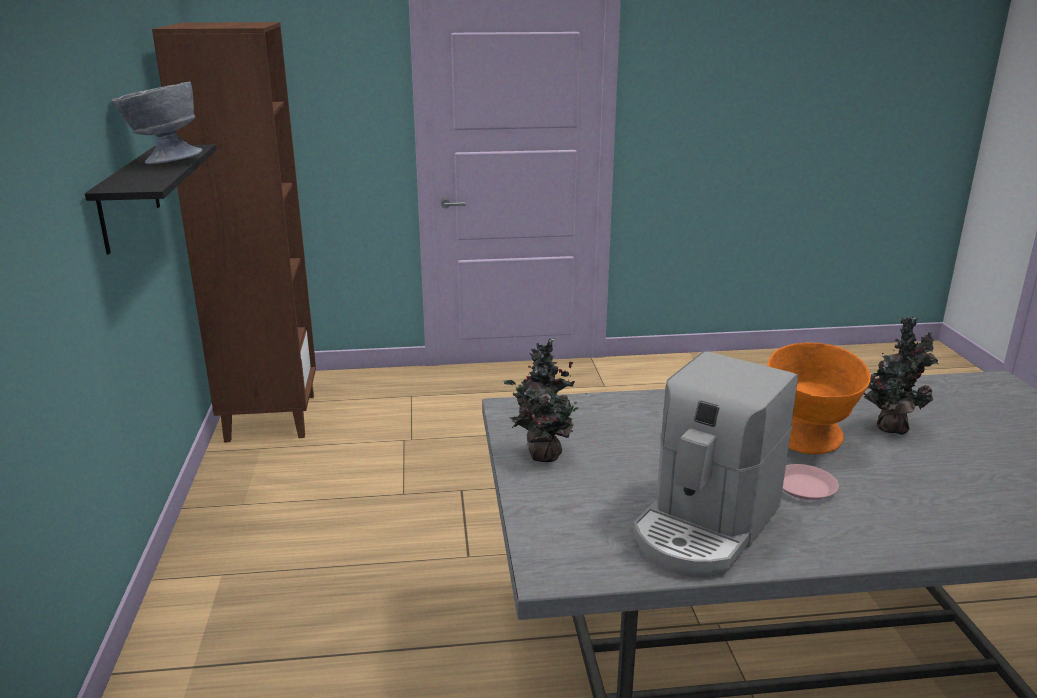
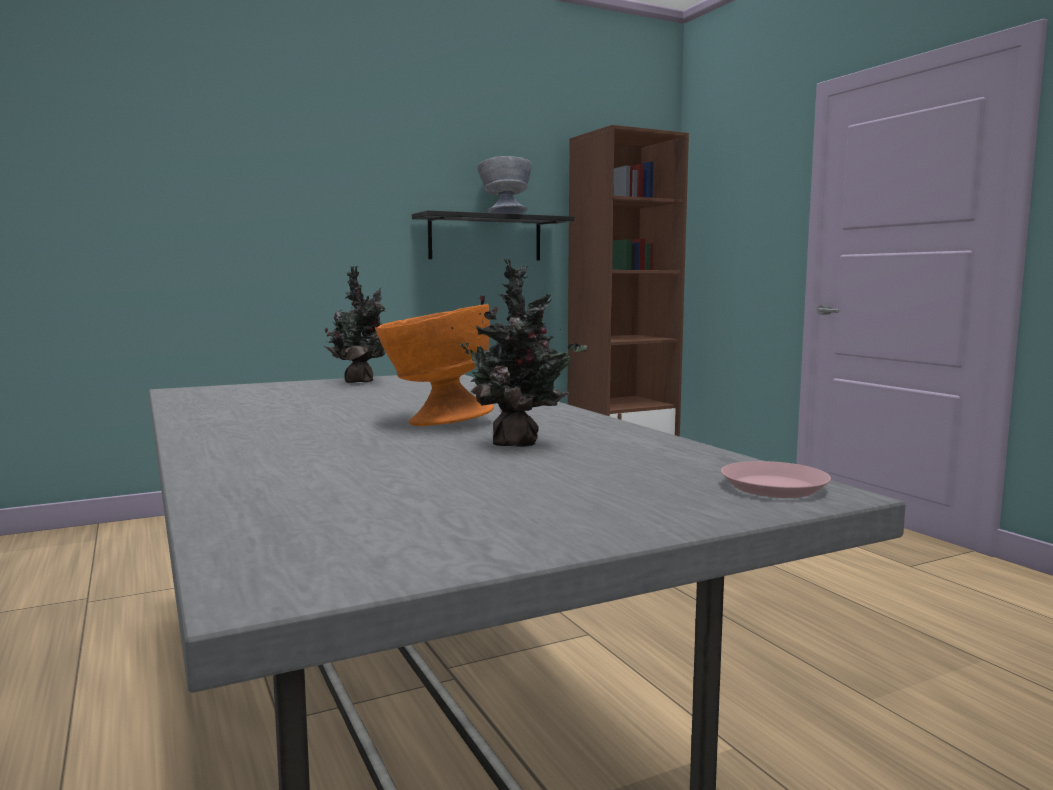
camera: 70 degrees right, 15 degrees down
coffee machine [633,351,798,577] -> none
pink plate [783,464,839,500] -> pink plate moved to [721,461,831,498]

